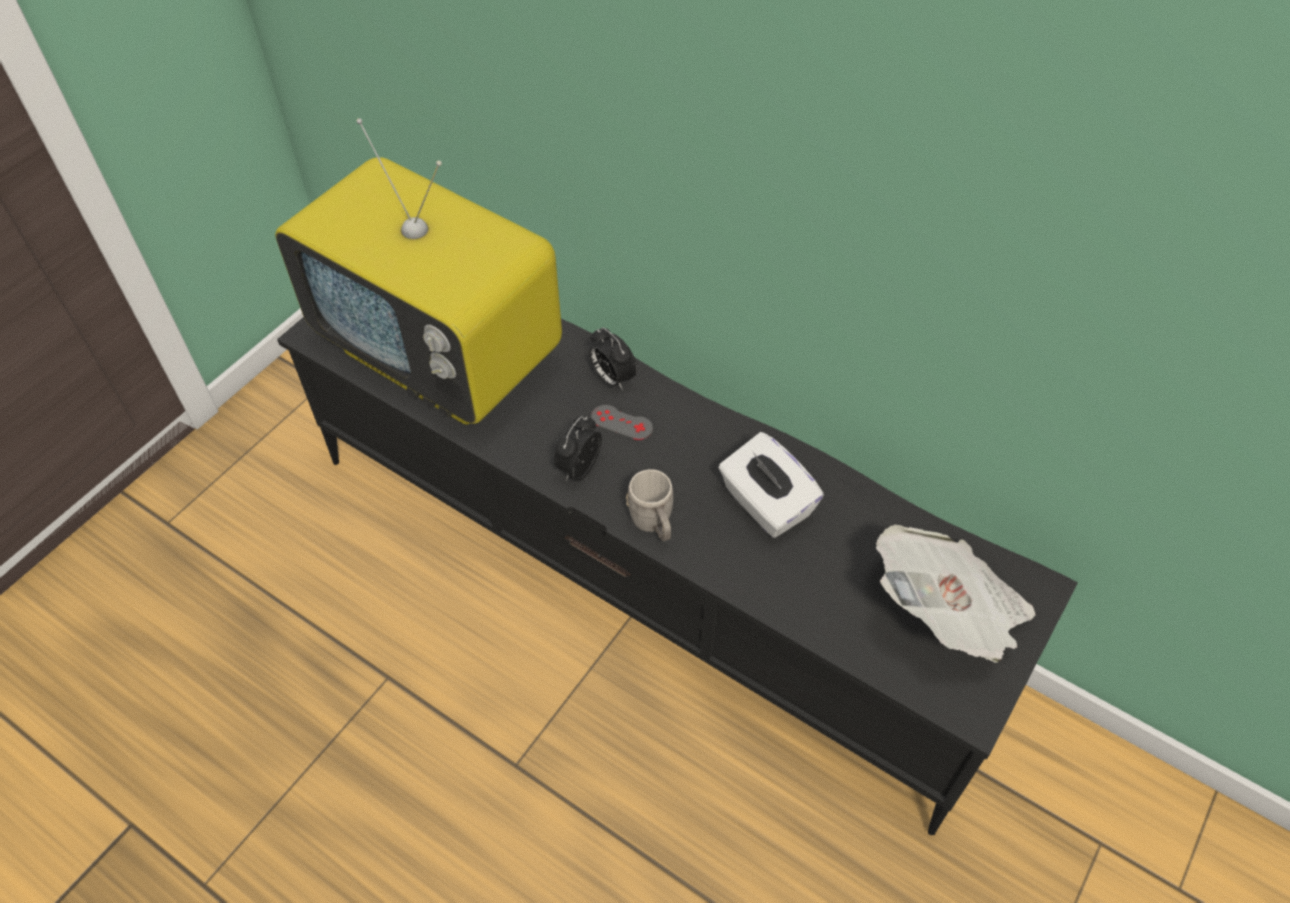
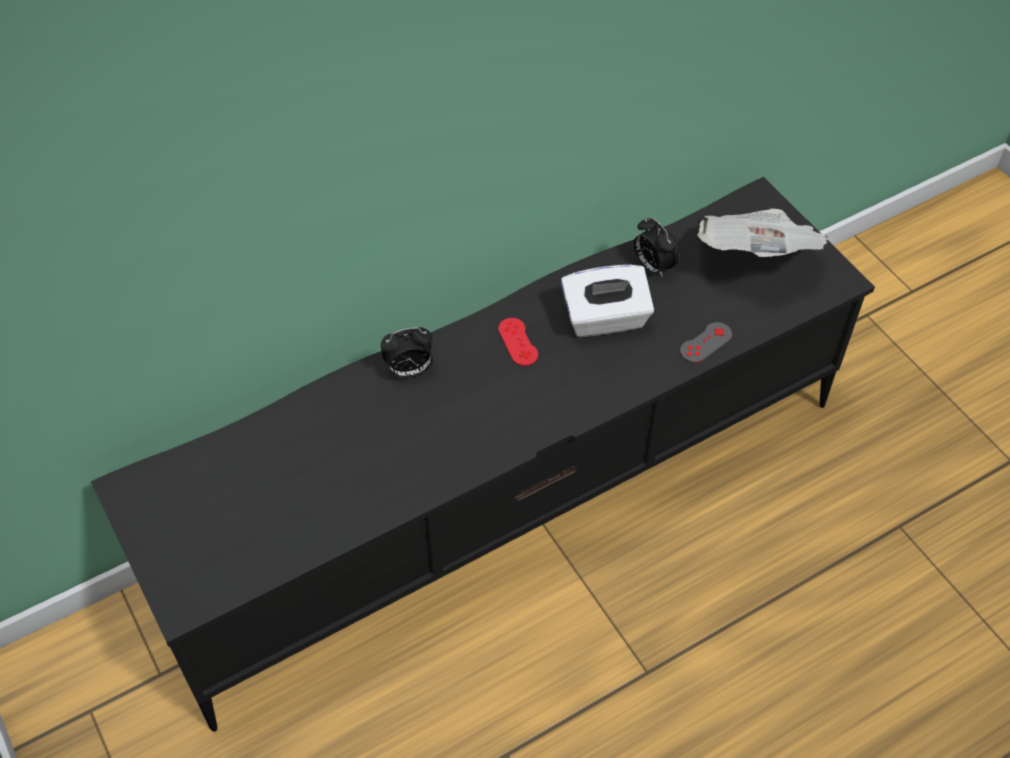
camera: 65 degrees left, 0 degrees up
television [275,118,562,425] -> none
alarm clock [554,416,602,481] -> alarm clock moved to [634,217,680,278]
grey game controller [591,405,653,440] -> grey game controller moved to [680,322,732,363]
grey mug [626,469,673,541] -> none
none -> red game controller [498,318,538,366]

